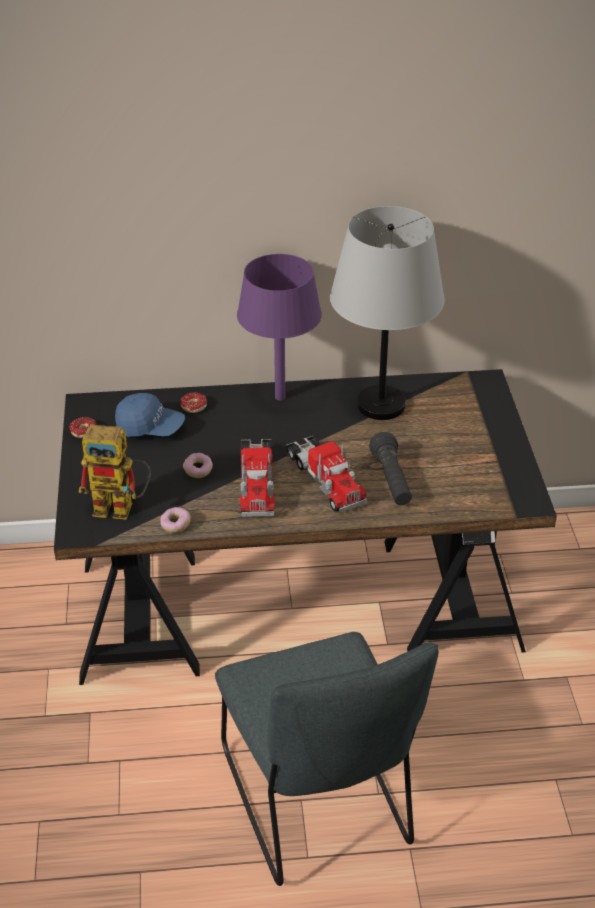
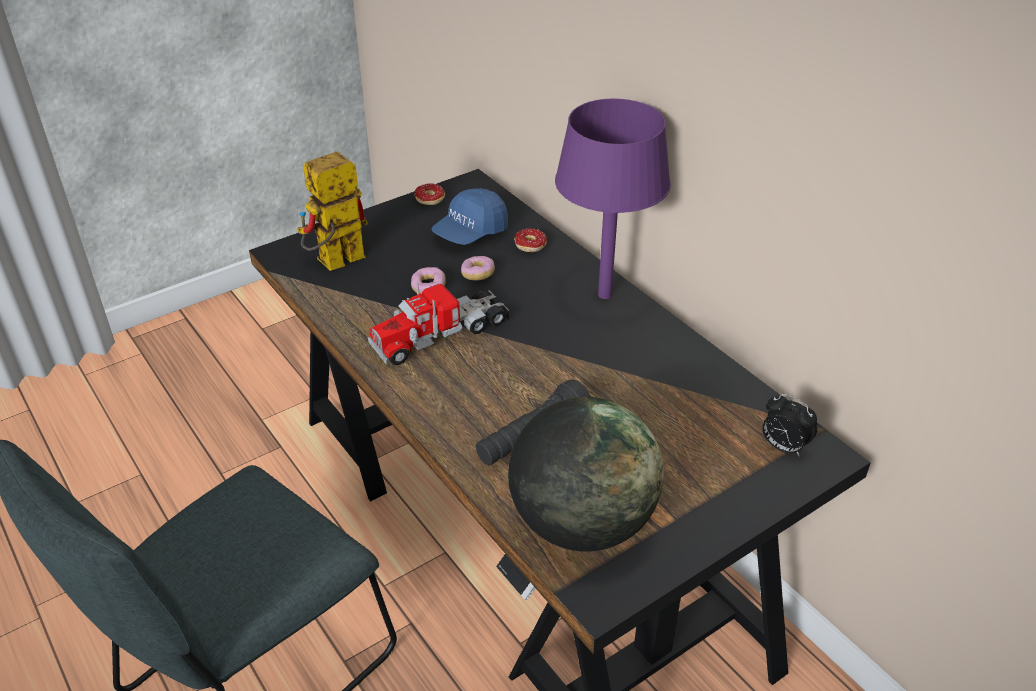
camera: 60 degrees right, 0 degrees up
toy robot [78,425,151,520] -> toy robot turned 75 degrees clockwise [297,151,368,271]
blue cap [115,393,185,437] -> blue cap turned 60 degrees clockwise [431,188,508,245]
donut [160,507,191,533] -> donut moved to [461,256,495,281]
toy truck [287,436,367,513] -> none
grey table lamp [330,206,445,420] -> none
none -> globe [508,397,663,552]
none -> alarm clock [762,394,818,457]

